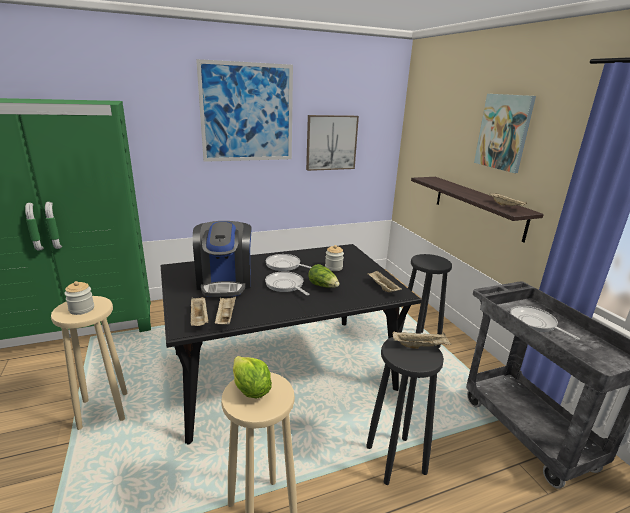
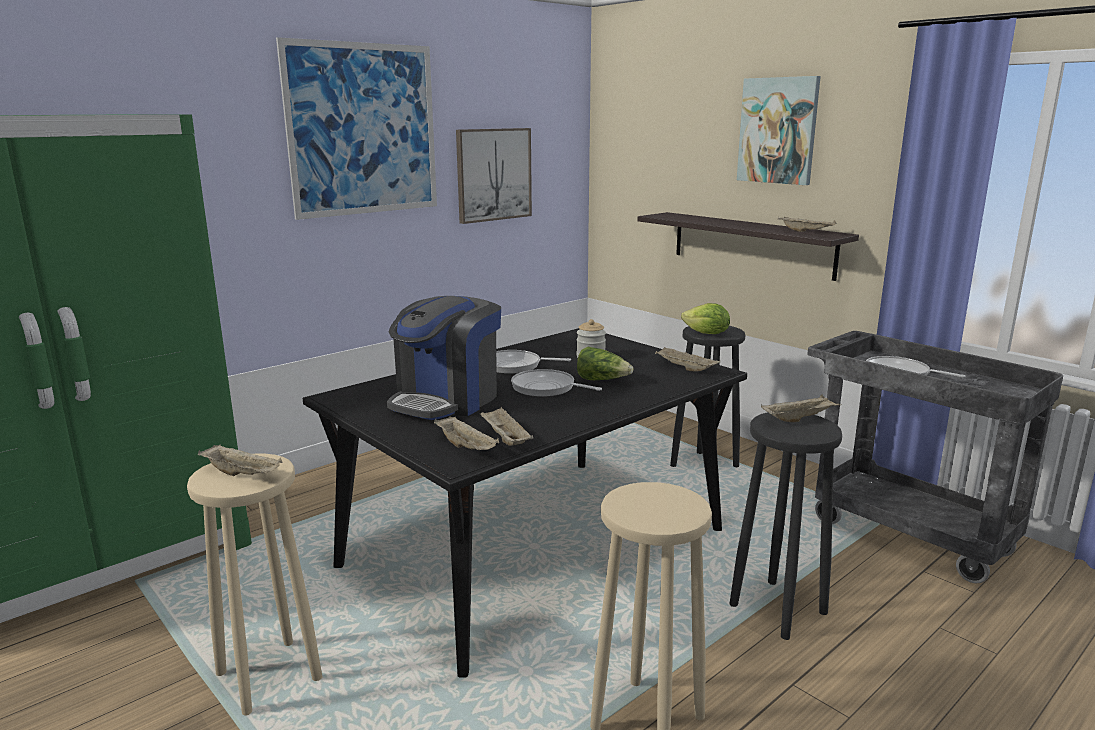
camera: 20 degrees left, 5 degrees down
jar [64,281,94,315] -> beige tray [198,444,283,476]
coffee machine [193,221,252,297] -> coffee machine turned 60 degrees clockwise [387,296,501,420]
lettuce [233,356,272,399] -> lettuce moved to [681,303,730,334]

